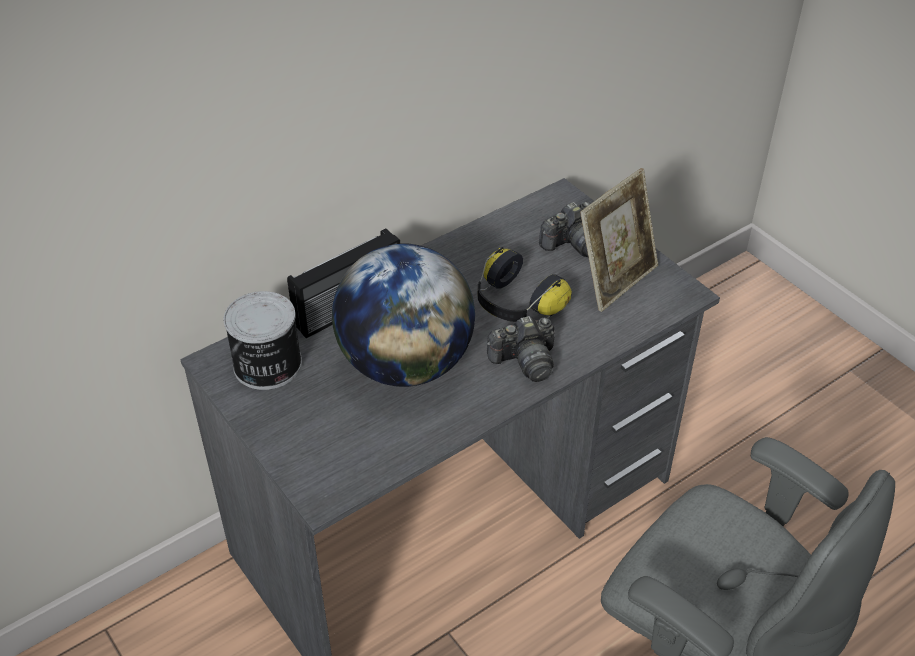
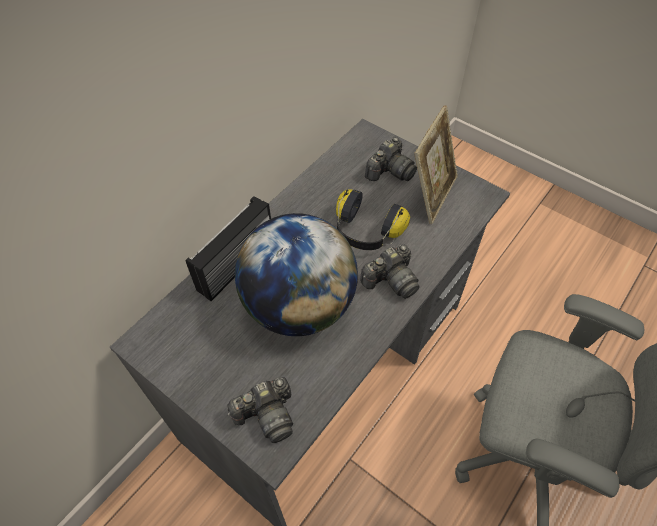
camera: 15 degrees left, 10 degrees up
can [224,291,302,390] -> none
none -> camera [227,377,293,443]

